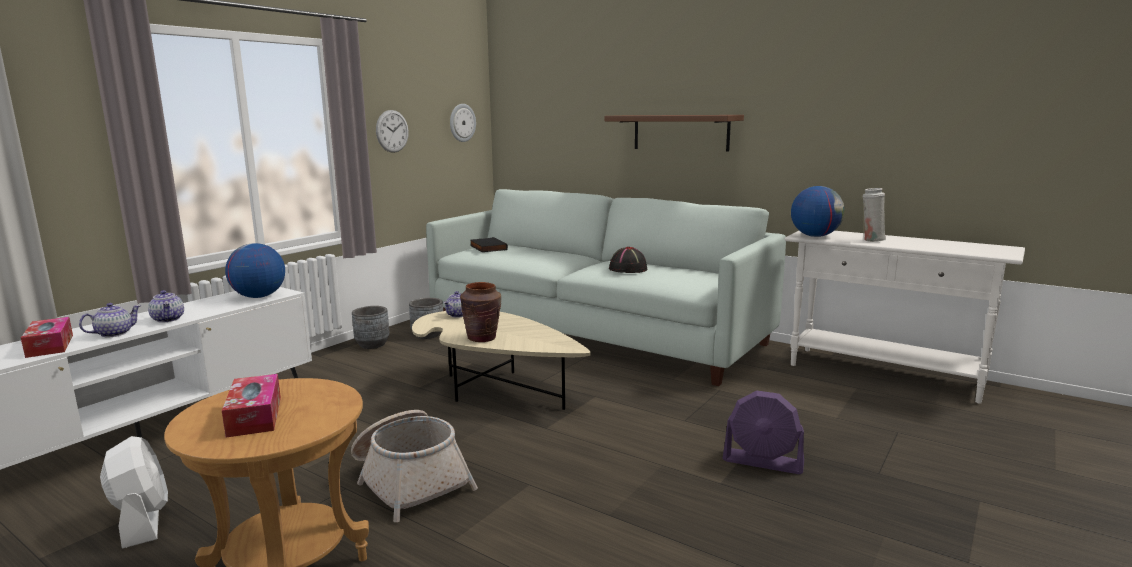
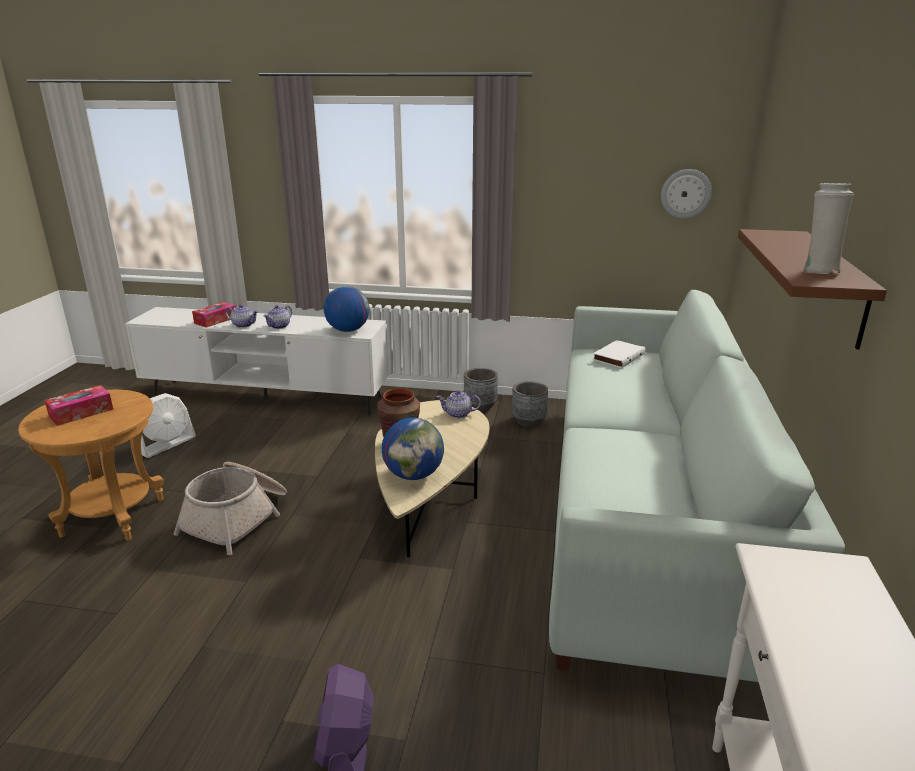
camera: 65 degrees right, 10 degrees up
wall clock [376,110,409,153] -> none
black book [470,237,508,252] -> white book [593,340,645,368]
black hat [609,247,647,273] -> none
globe [791,186,845,237] -> globe moved to [382,417,444,480]
white vase [863,188,886,242] -> white vase moved to [803,183,854,274]

